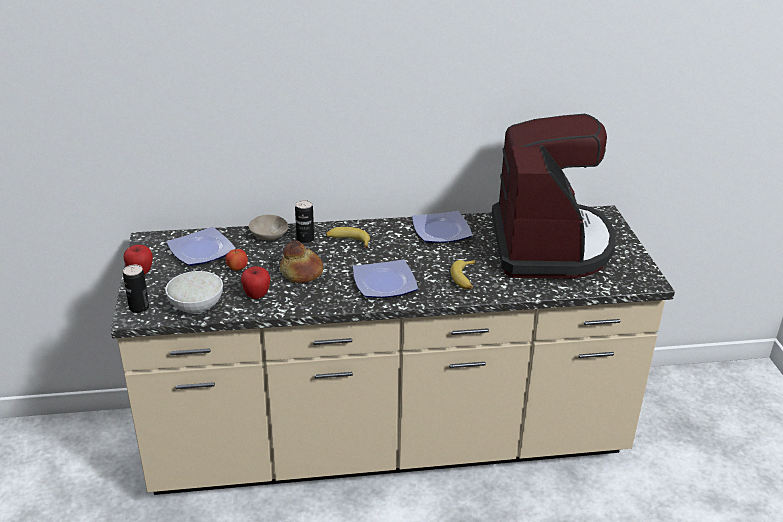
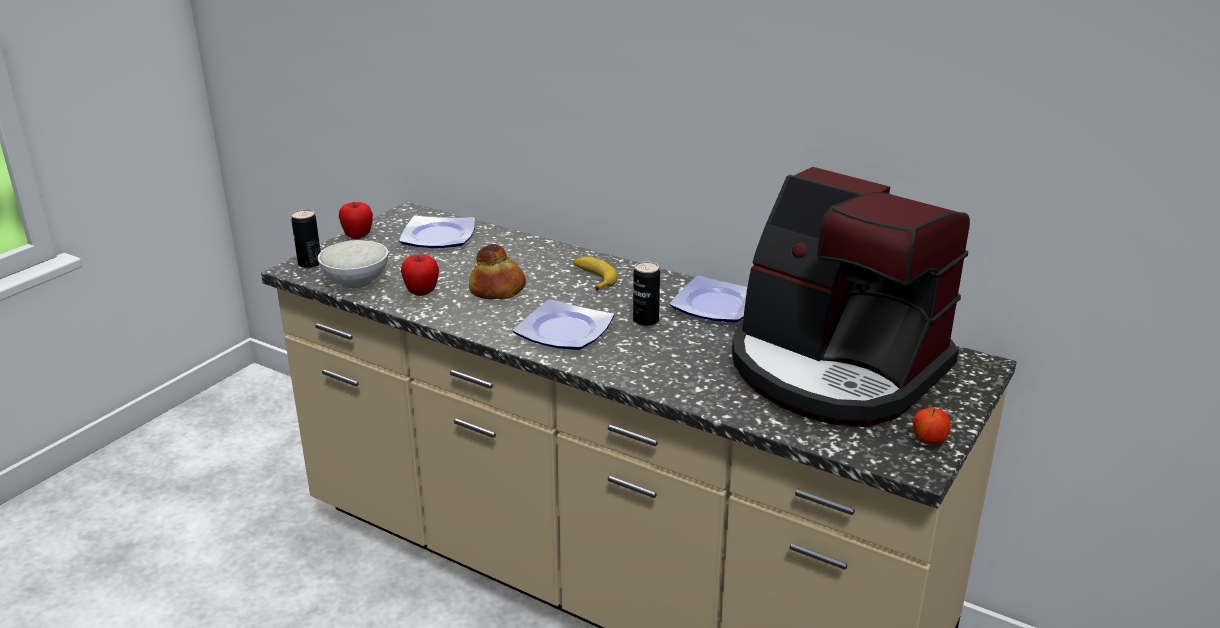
camera: 40 degrees right, 5 degrees down
apple [225,249,248,271] -> apple moved to [913,408,951,445]
beige bowl [249,215,288,240] -> none
can [295,200,314,244] -> can moved to [633,262,660,326]
banana [450,260,475,290] -> none
coffee machine [492,114,616,279] -> coffee machine turned 90 degrees clockwise [732,167,970,427]

